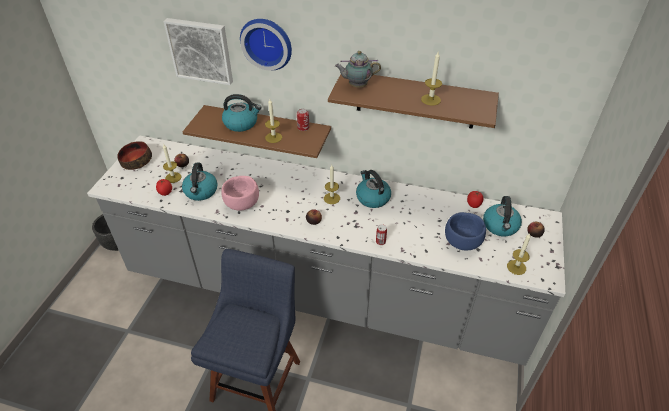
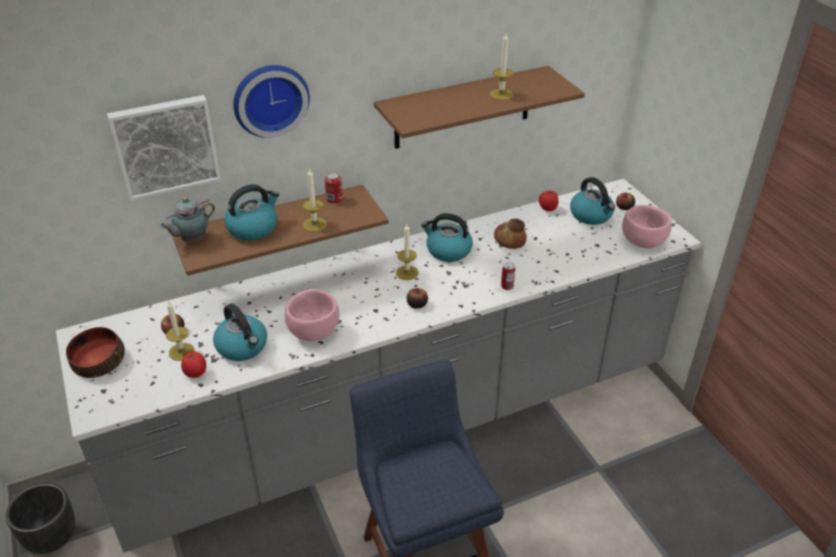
camera: 40 degrees left, 5 degrees down
teapot [335,51,381,87] -> teapot moved to [160,197,215,242]
blue bowl [445,212,486,250] -> none
candle [507,234,531,275] -> pink bowl [622,205,672,248]
none -> bread [494,219,527,249]

